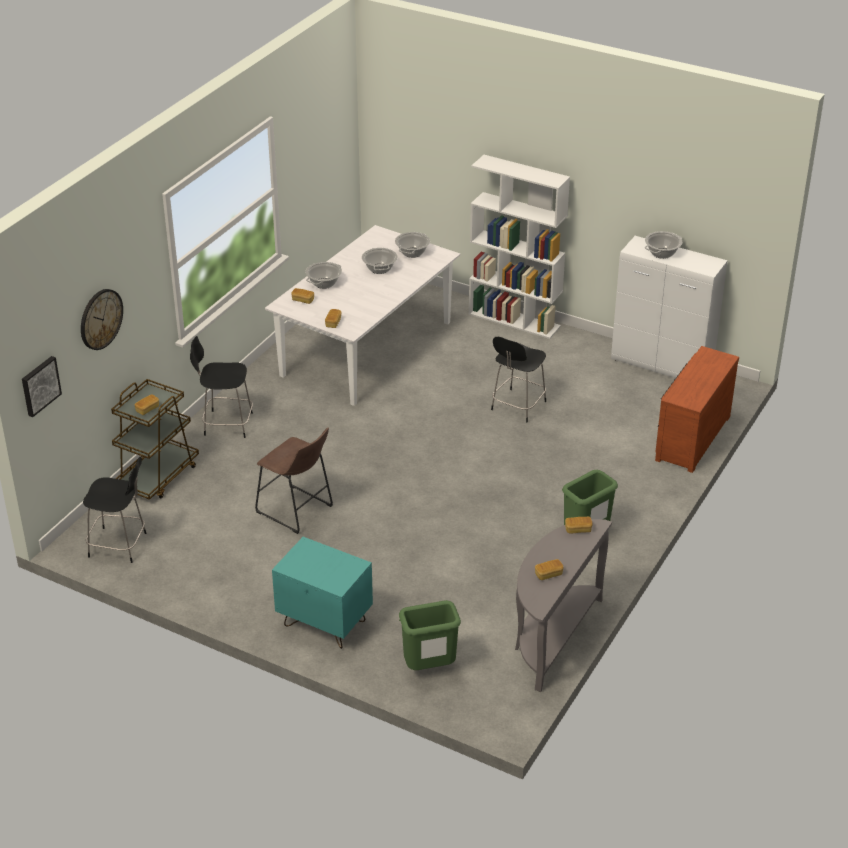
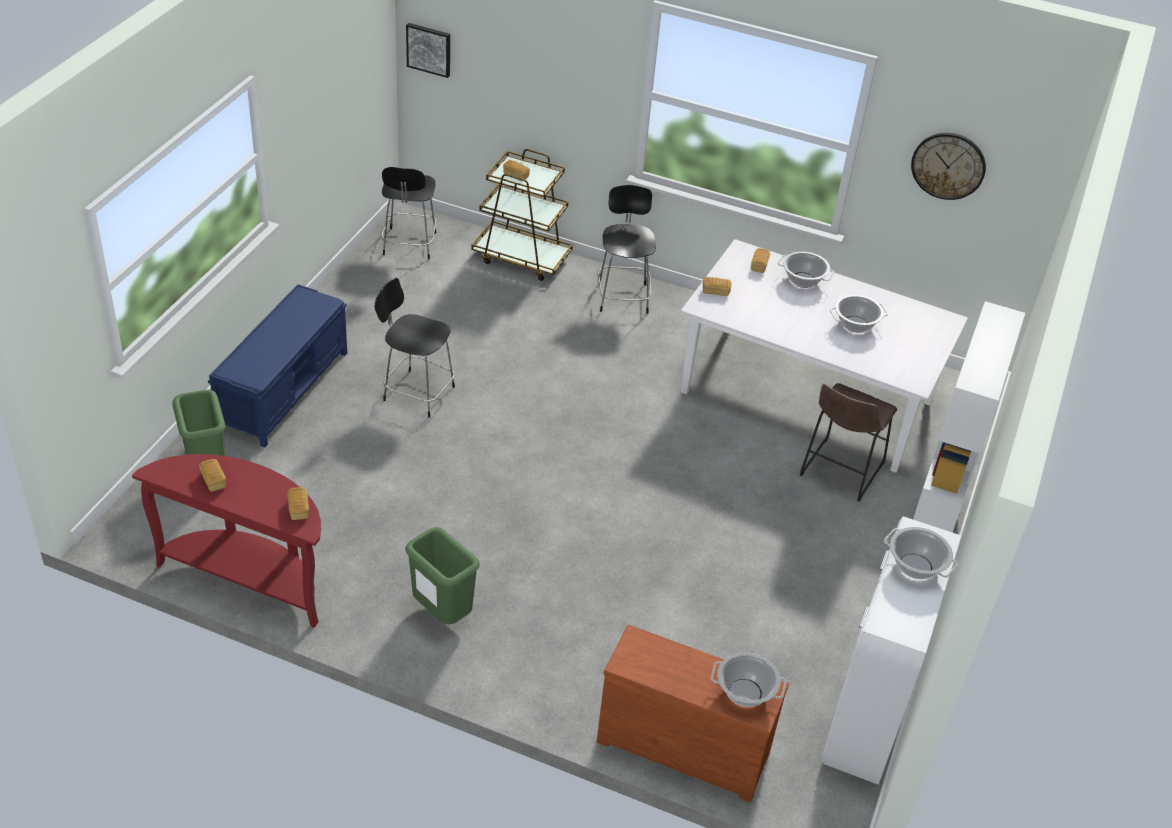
camera: 80 degrees right, 5 degrees up
wall clock [81,289,123,350] -> wall clock moved to [911,133,986,200]
brown stool [255,427,333,534] -> brown stool moved to [799,383,897,502]
turquoise nightstand [272,537,373,649] -> blue bench [208,284,347,447]
cooking pot [395,232,430,258] -> cooking pot moved to [711,652,786,707]
black chair [491,337,546,422] -> black chair moved to [374,278,455,418]
grey console table [515,519,612,692] -> red console table [132,454,321,628]

